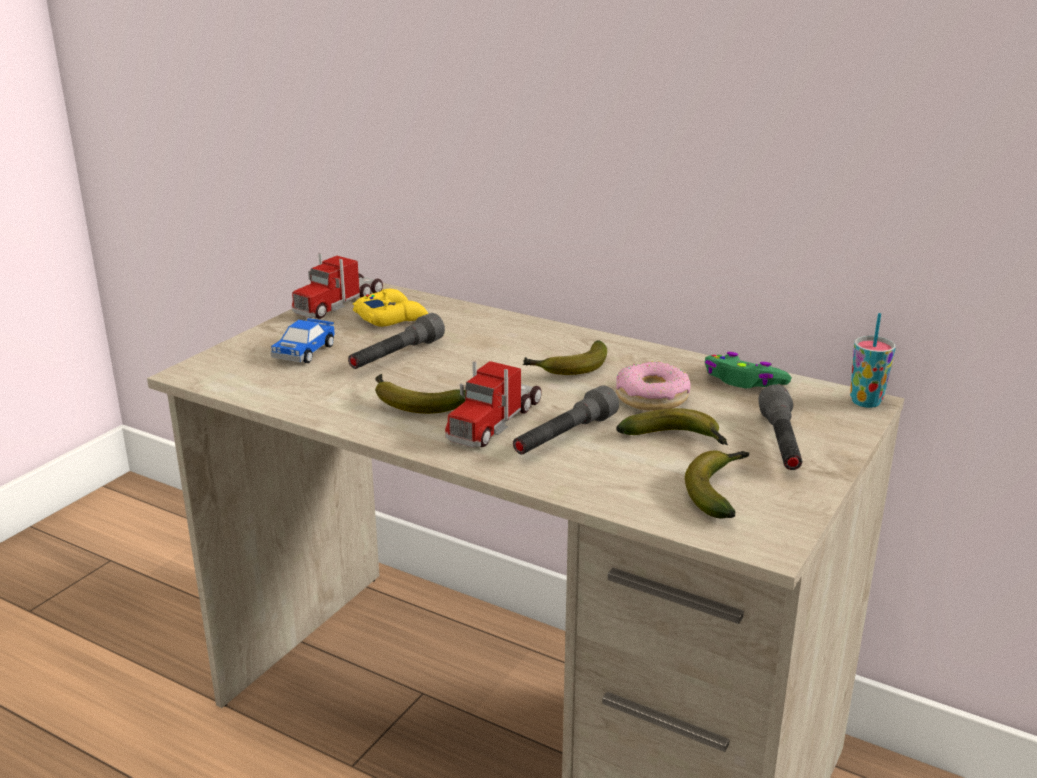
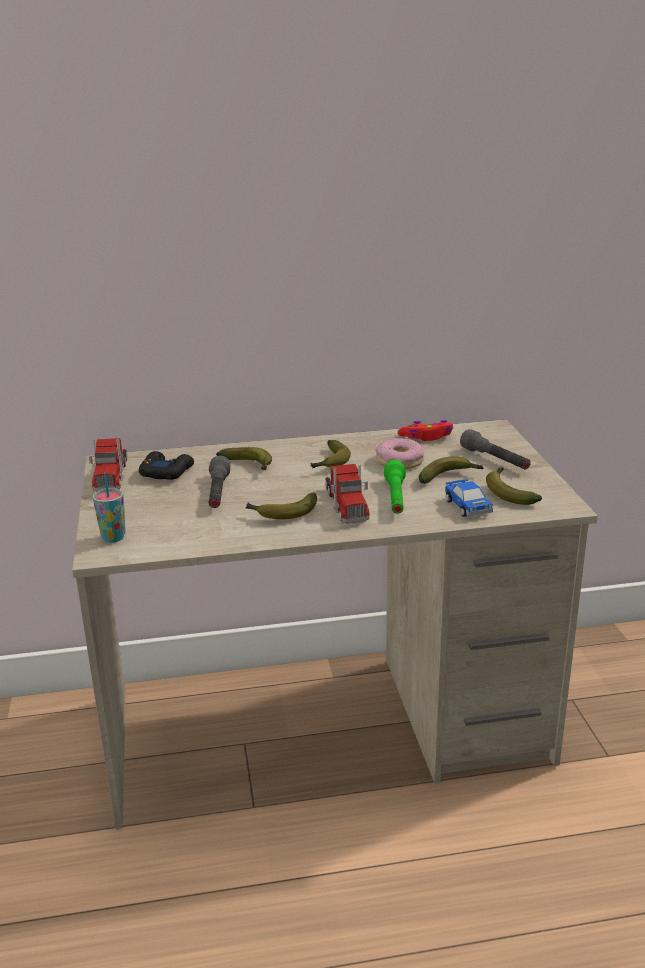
camera: 40 degrees left, 0 degrees up
toy car [271,318,335,363] -> toy car moved to [445,479,493,517]
yellow game controller [353,289,428,327] -> black game controller [139,451,194,480]
grey flashlight [513,386,619,454] -> green flashlight [384,460,406,514]
green game controller [705,352,792,388] -> red game controller [398,420,453,441]
cup [850,313,896,408] -> cup moved to [93,472,126,543]
none -> banana [216,447,272,471]

